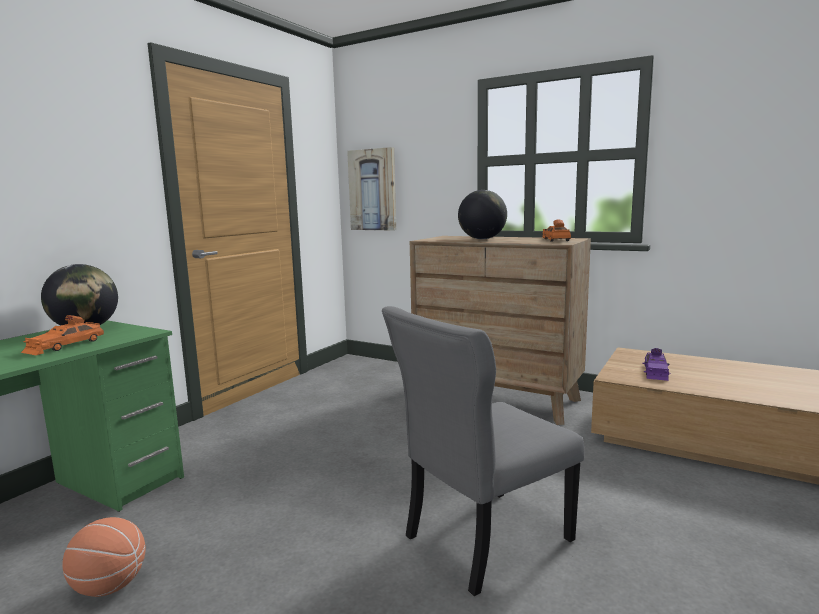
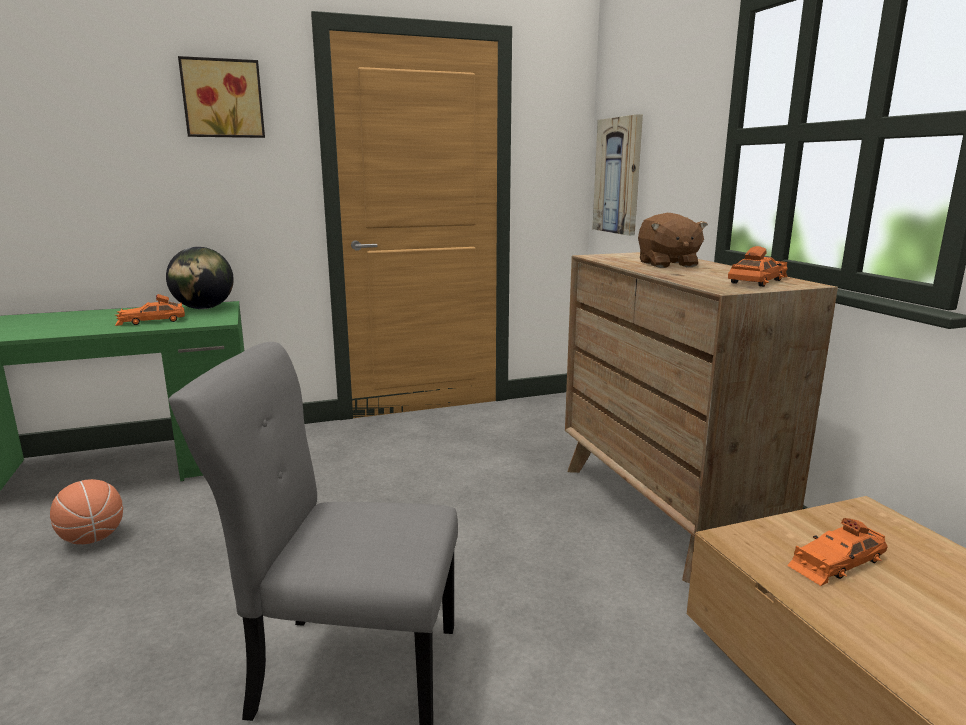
camera: 40 degrees right, 5 degrees up
globe [458,190,507,239] -> brown plush toy [638,213,708,268]
purple toy car [643,348,670,381] -> orange toy car [787,518,888,586]
none -> picture [178,56,265,138]

